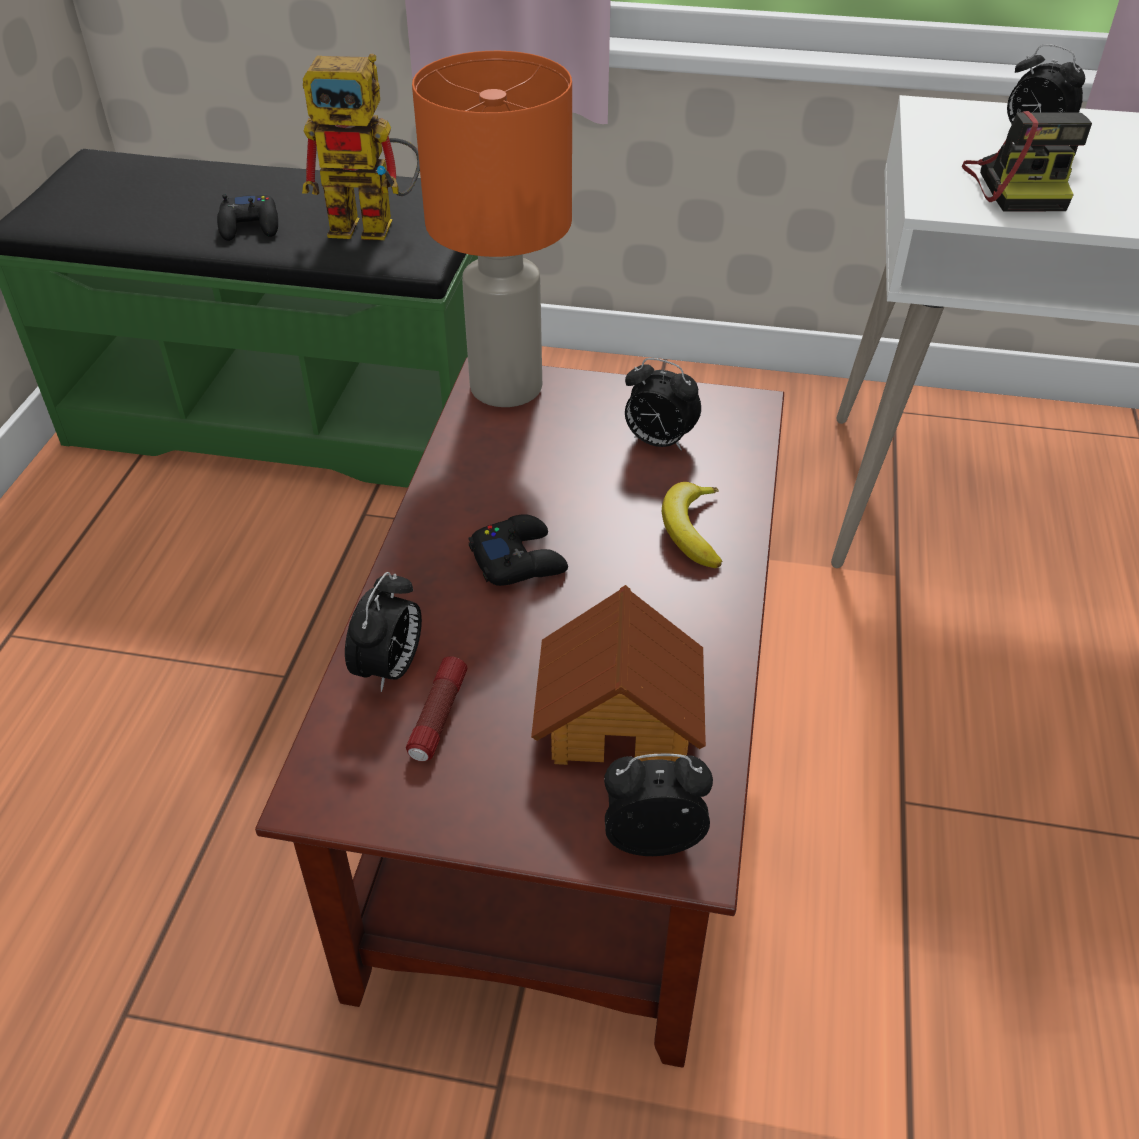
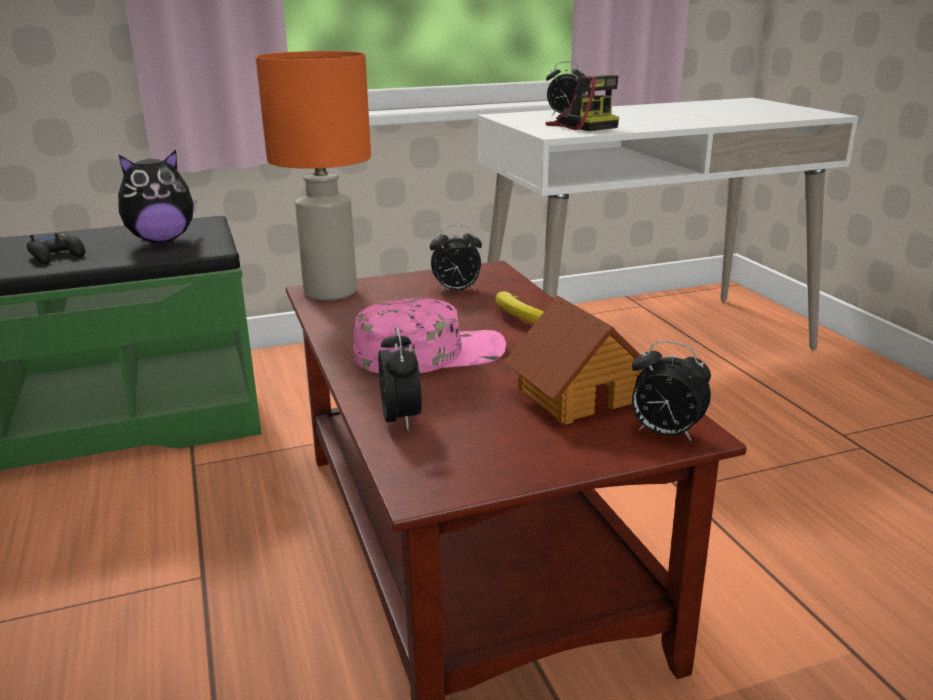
camera: 30 degrees left, 20 degrees down
toy robot [302,53,420,240] -> plush toy [118,150,196,242]
flashlight [406,656,467,761] -> none
black game controller [468,514,568,586] -> pink cap [353,297,506,373]
alarm clock [604,753,713,856] -> alarm clock turned 120 degrees counterclockwise [632,341,711,441]

